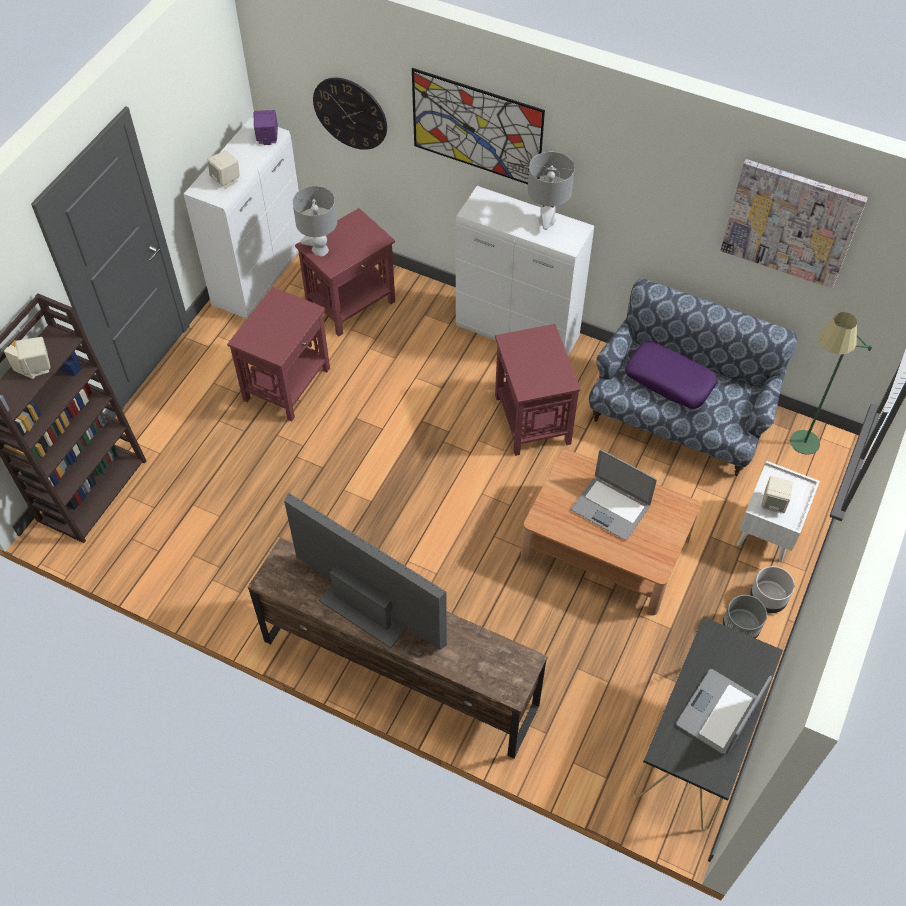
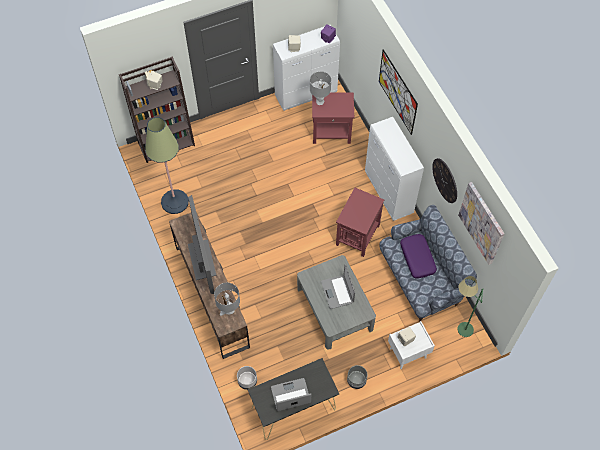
camera: 40 degrees right, 5 degrees up
red side table [227,287,330,422] -> none
wall clock [313,78,387,150] -> wall clock moved to [432,158,457,203]
brown coffee table [521,449,701,616] -> grey coffee table [297,255,376,350]
grey table lamp [528,152,575,230] -> grey table lamp moved to [214,283,240,316]
grey planter [750,566,795,613] -> grey planter moved to [237,366,257,390]
none -> floor lamp [145,117,189,214]

